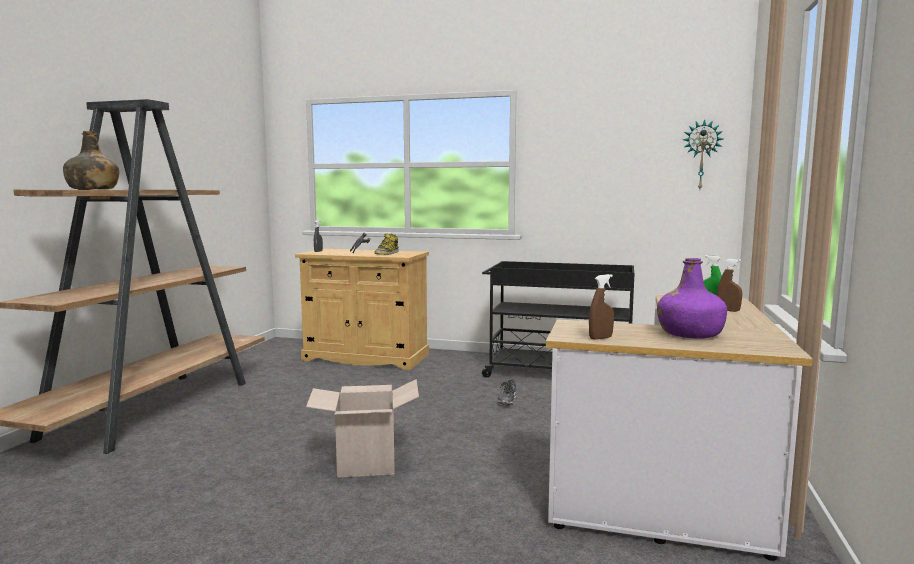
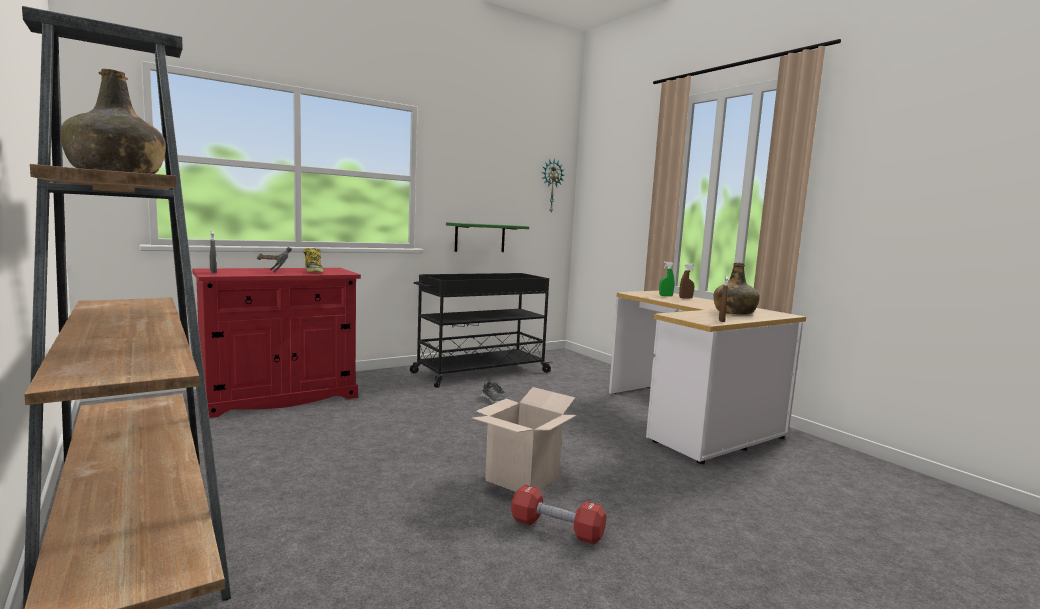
camera: 50 degrees left, 0 degrees up
beige cabinet [295,249,429,370] -> red cabinet [192,268,361,418]
purple bottle [657,258,727,339] -> green bottle [713,263,760,315]
none -> green shelf [446,222,529,252]
none -> red dumbbell [511,484,606,544]

